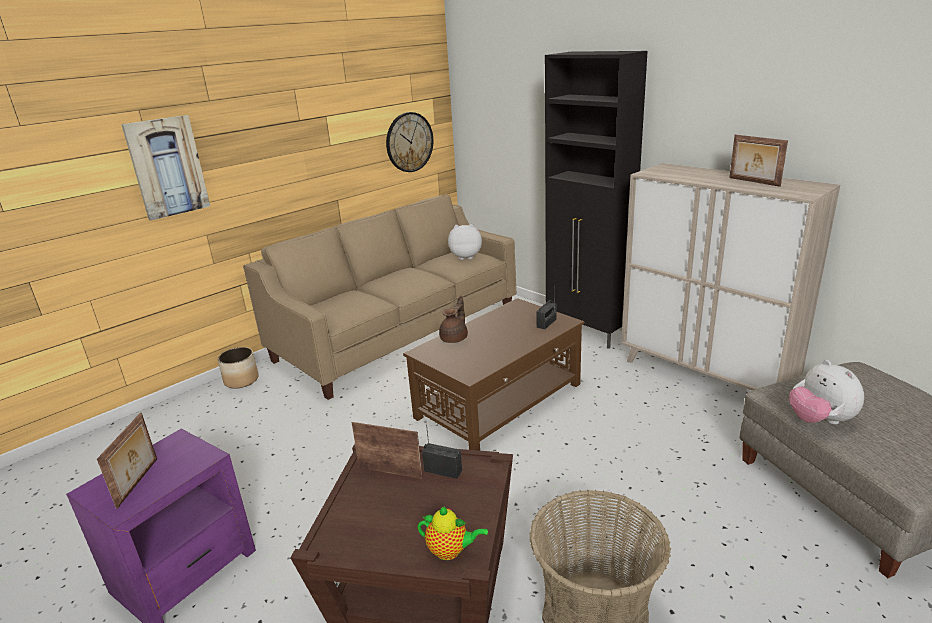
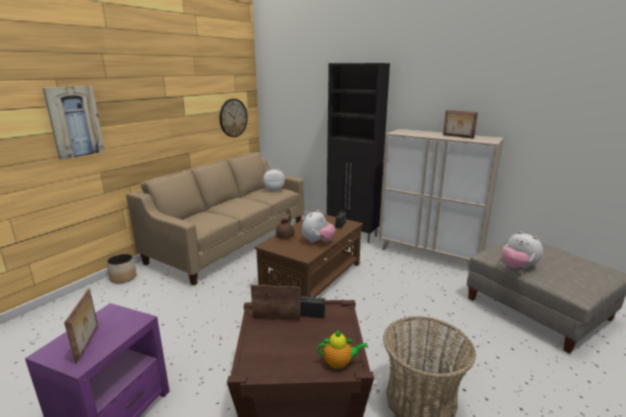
camera: 15 degrees left, 5 degrees down
none -> plush toy [302,210,335,243]

